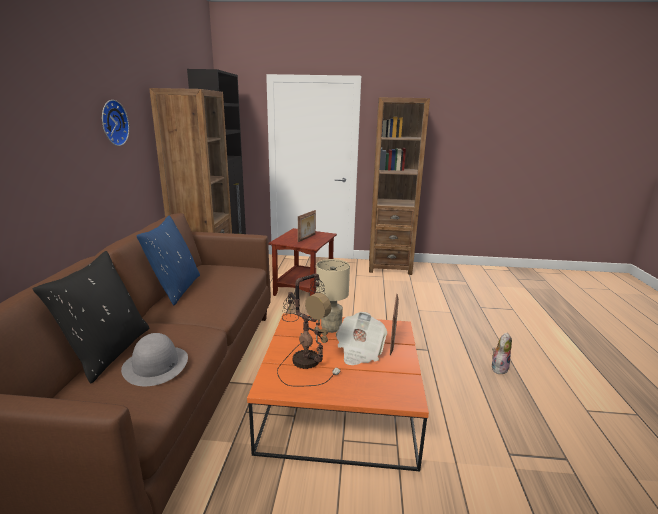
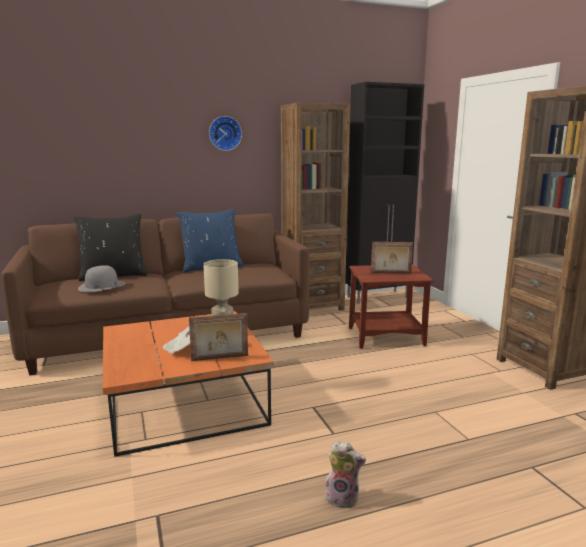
camera: 65 degrees right, 5 degrees down
table lamp [277,274,341,386] -> none

